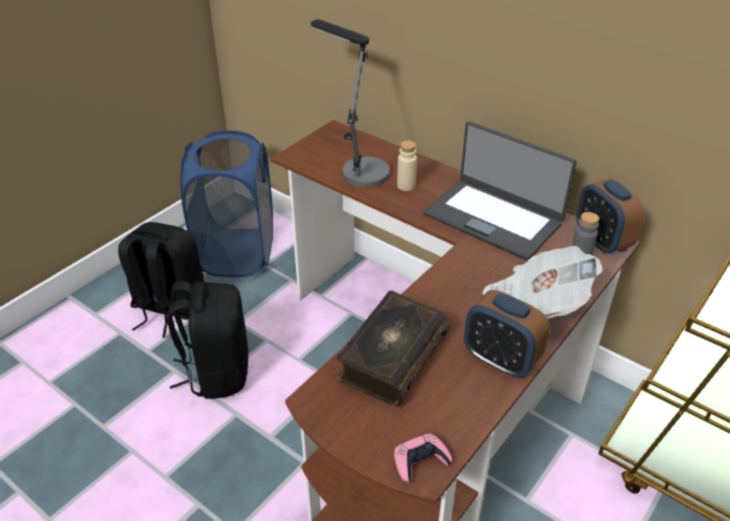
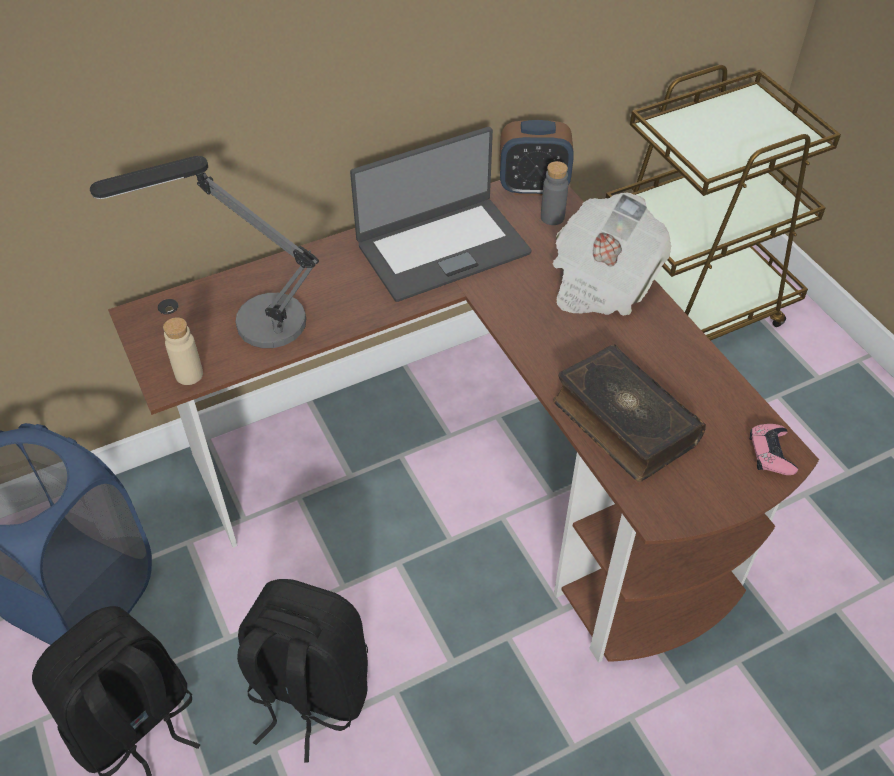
camera: 65 degrees left, 10 degrees up
beige bottle [397,141,417,191] -> beige bottle moved to [163,317,203,385]
alarm clock [464,290,550,377] -> none

